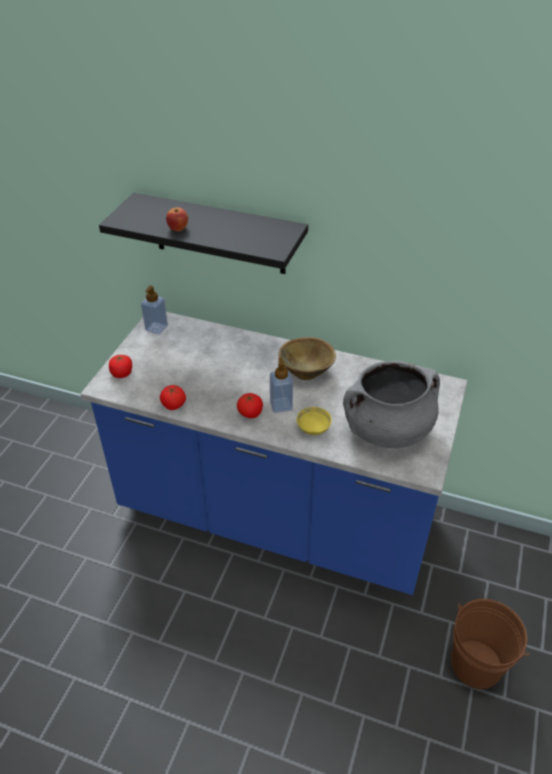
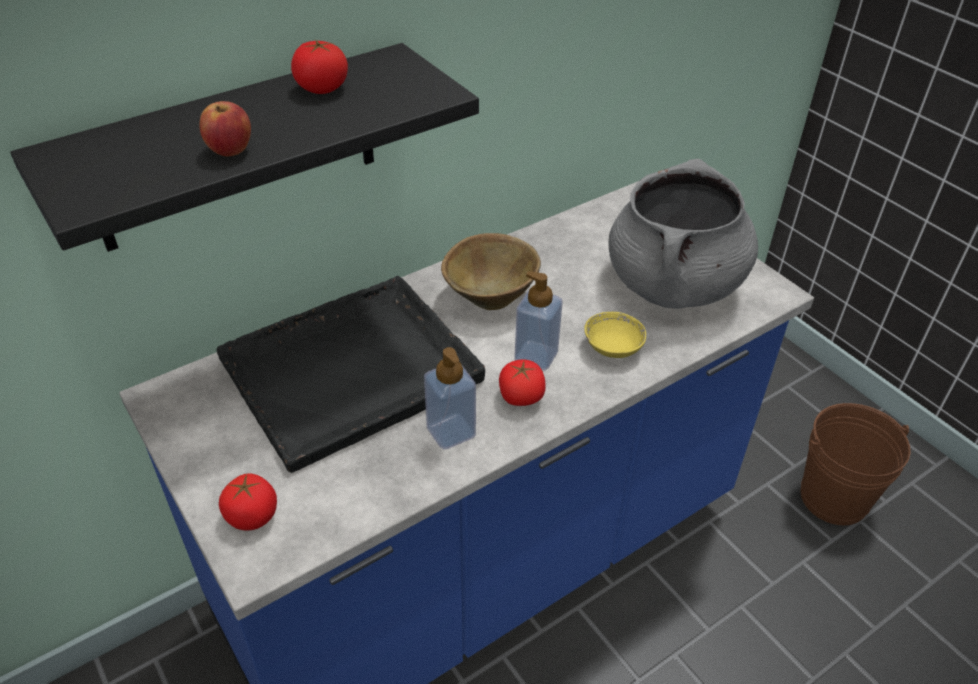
camera: 55 degrees left, 0 degrees up
soap dispenser [141,286,168,335] -> soap dispenser moved to [424,347,476,449]
tomato [160,385,186,410] -> tomato moved to [291,40,348,94]
none -> black tray [217,276,485,473]

